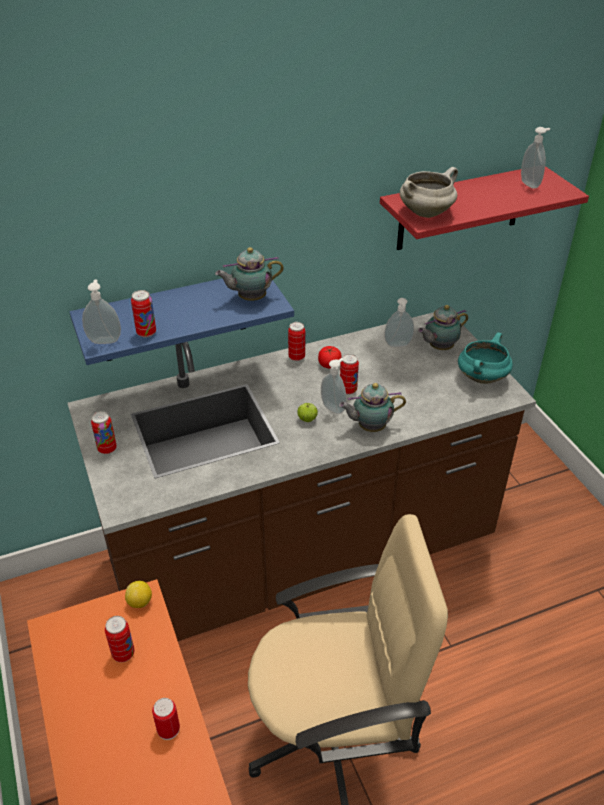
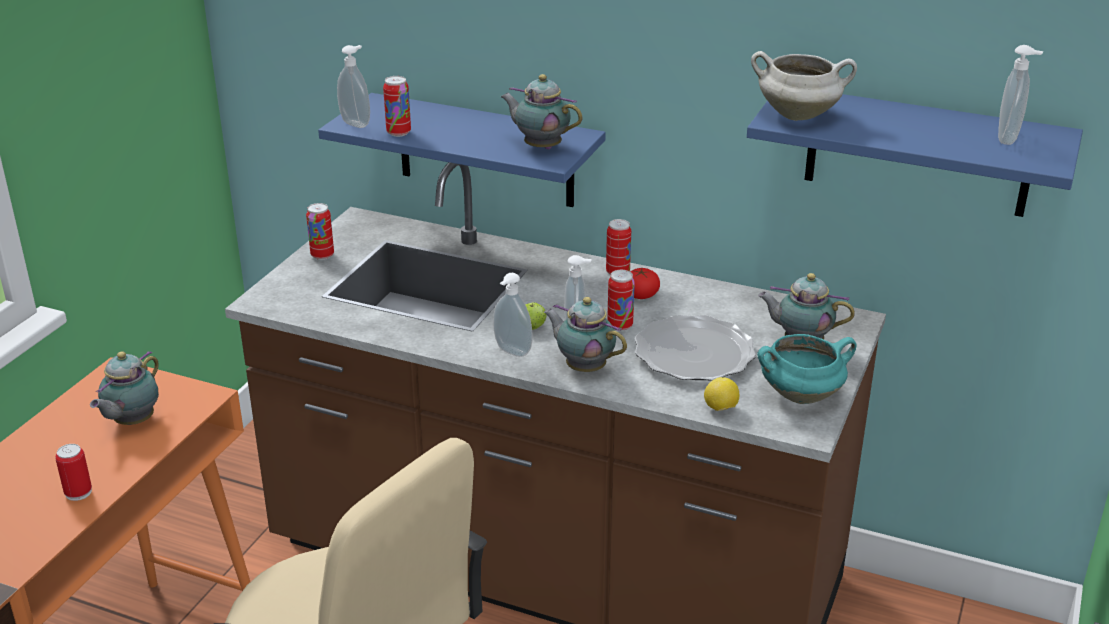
camera: 45 degrees right, 10 degrees down
can [105,616,135,662] -> teapot [90,351,159,425]
lemon [125,581,152,608] -> lemon moved to [704,377,739,411]
red shelf [380,166,589,250] -> blue shelf [747,94,1083,217]
soap dispenser [384,298,414,347] -> soap dispenser moved to [493,273,533,357]
none -> plate [635,315,756,381]

